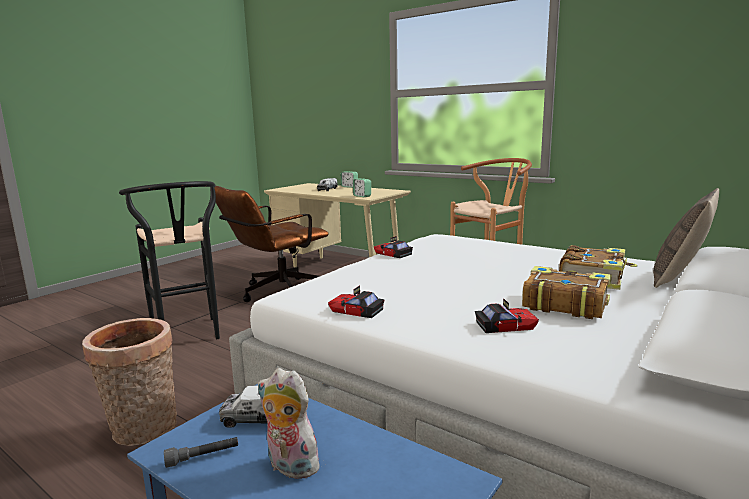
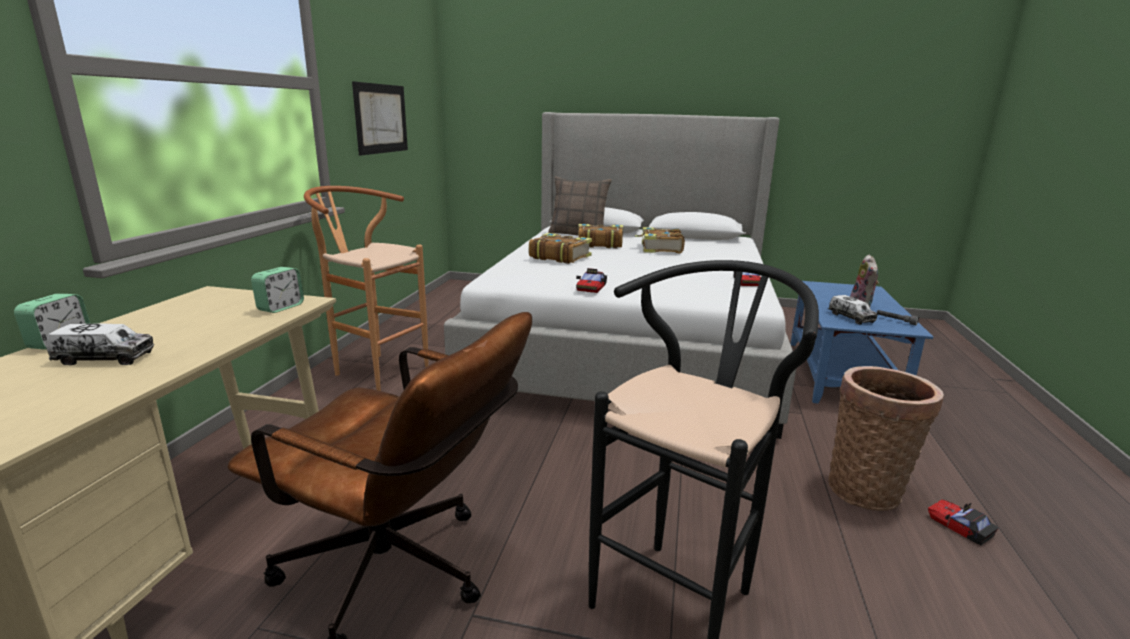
camera: 115 degrees left, 5 degrees up
toy car [475,298,539,333] -> toy car moved to [928,499,999,545]
none -> picture [352,81,408,156]
none -> book [529,233,592,264]

